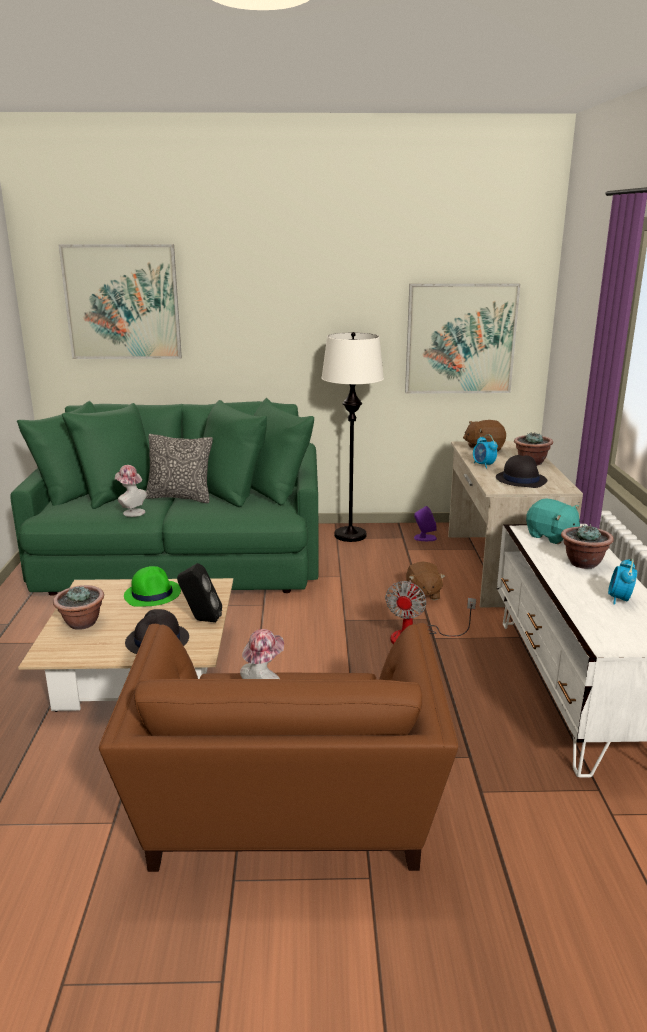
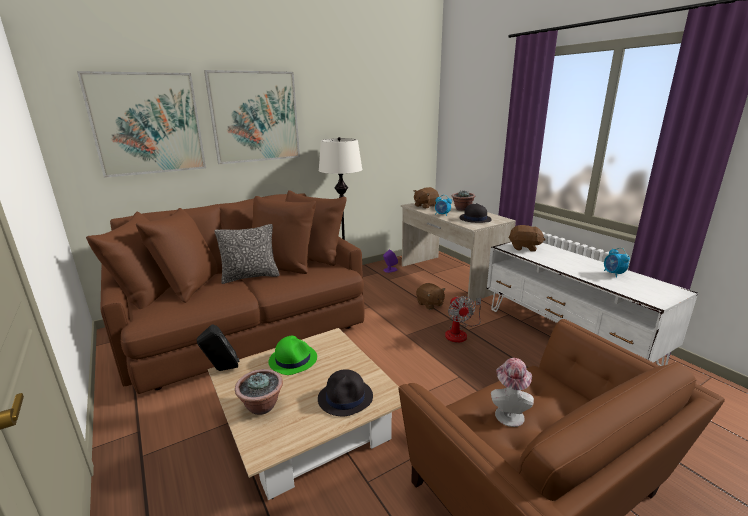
camera: 30 degrees left, 0 degrees up
green sofa [10,398,319,596] -> brown sofa [86,190,365,394]
hat [115,465,147,517] -> none
black speaker [177,563,222,622] -> black speaker moved to [197,324,239,371]
picture [405,283,520,394] -> picture moved to [204,70,300,164]
turquoise plush toy [526,498,581,544] -> brown plush toy [509,225,546,251]
potted plant [561,524,614,569] -> none

